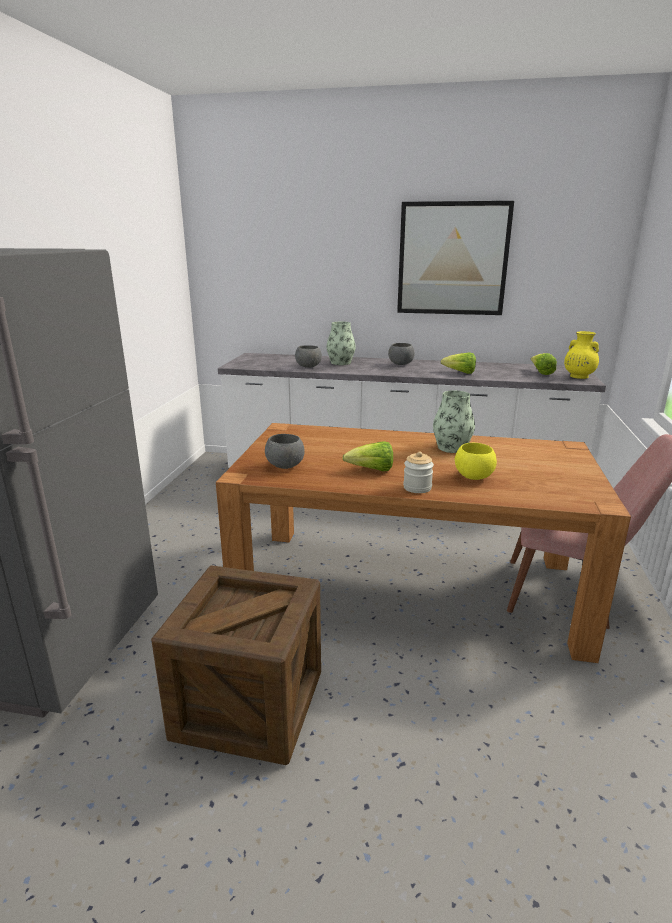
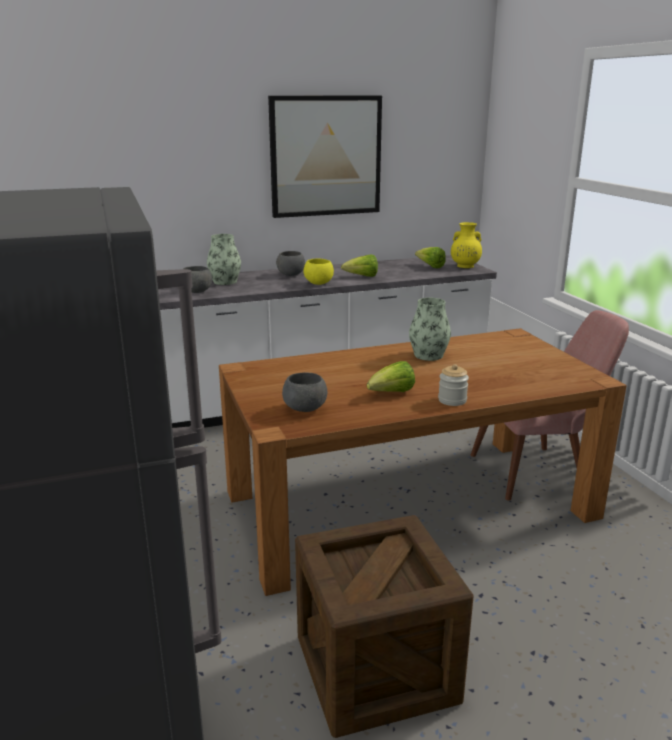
camera: 30 degrees left, 0 degrees up
yellow bowl [455,443,497,480] -> yellow bowl moved to [303,259,334,285]

